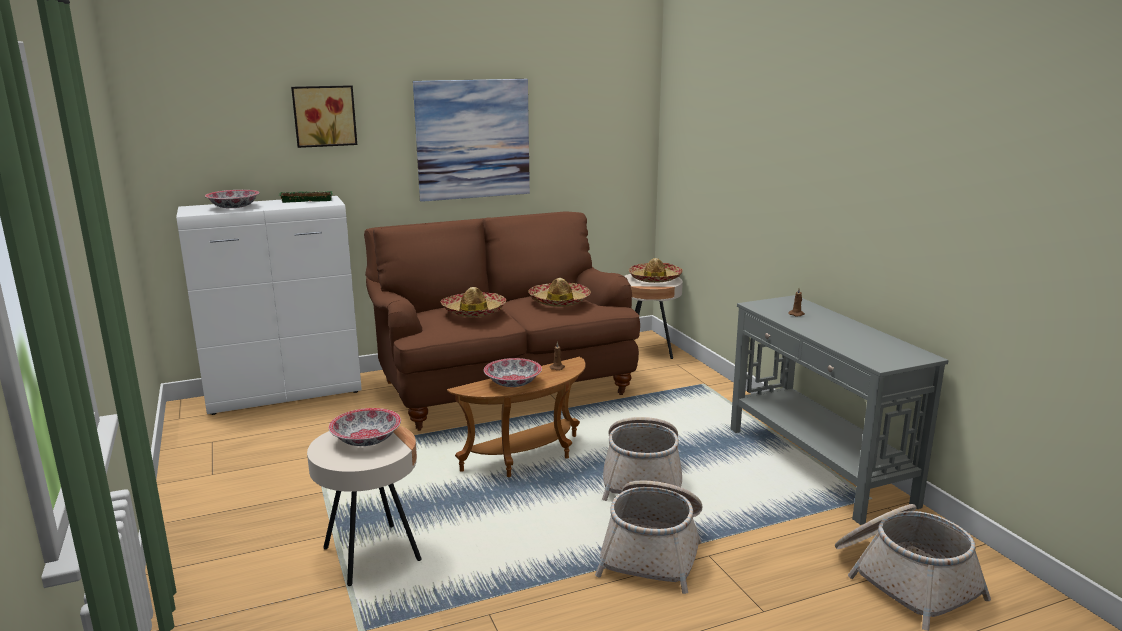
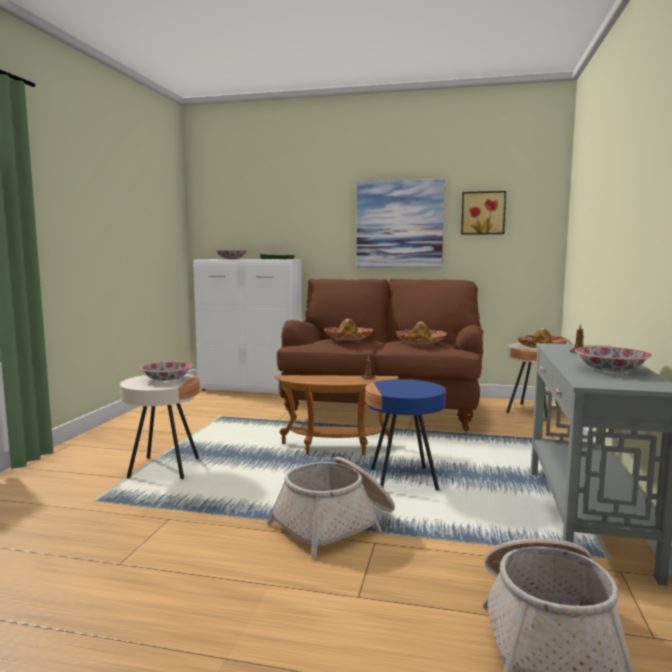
camera: 35 degrees right, 10 degrees down
picture [291,85,357,148] -> picture moved to [461,191,506,235]
bowl [484,358,542,387] -> bowl moved to [575,346,652,372]
basket [602,417,682,501] -> blue side table [365,379,446,491]

